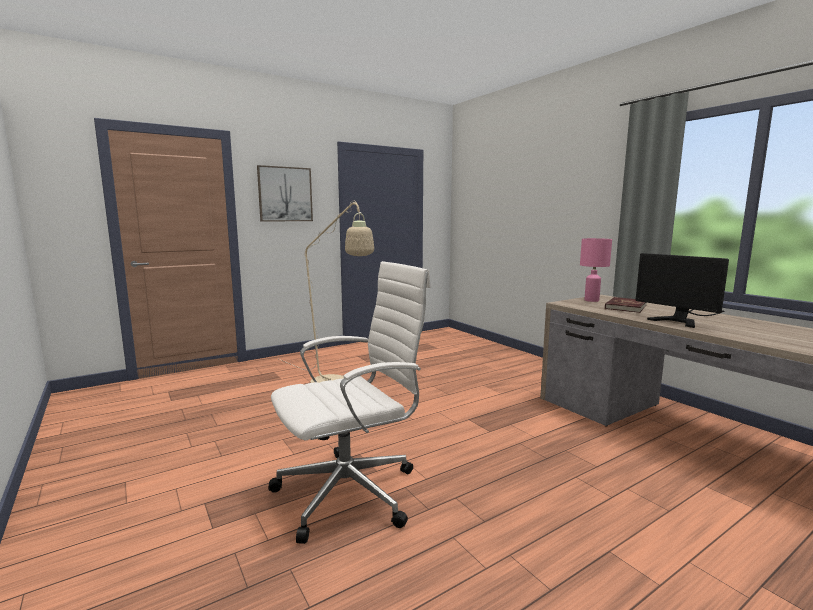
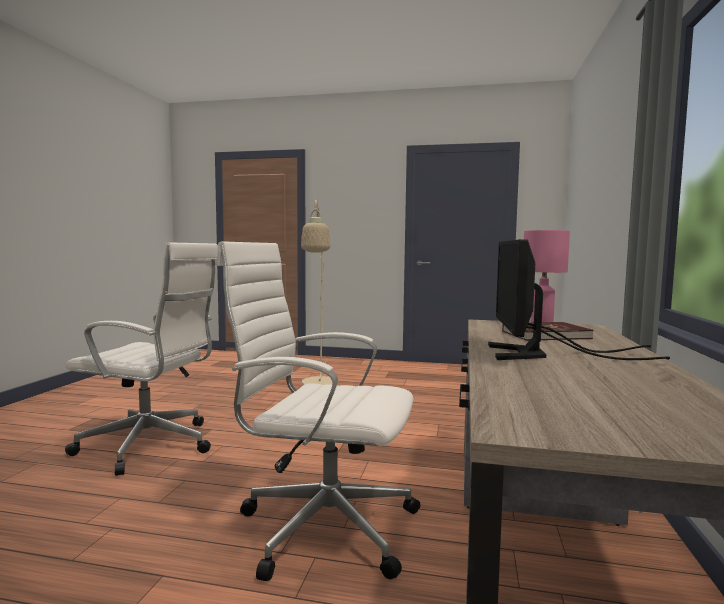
camera: 45 degrees right, 5 degrees down
picture [257,165,313,222] -> none
none -> white office chair [216,241,420,581]

